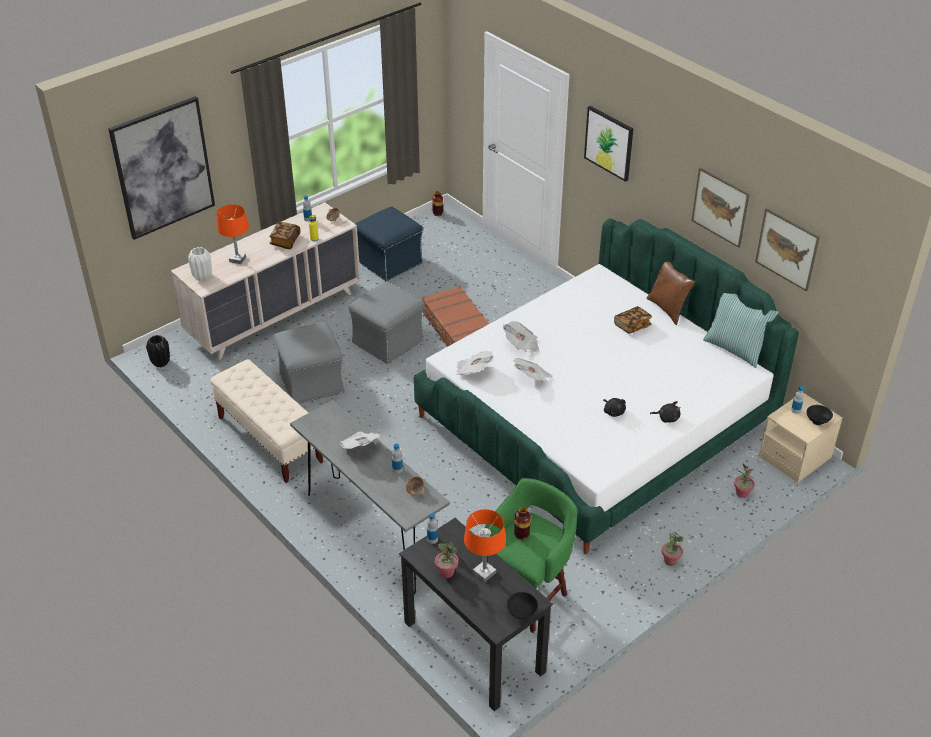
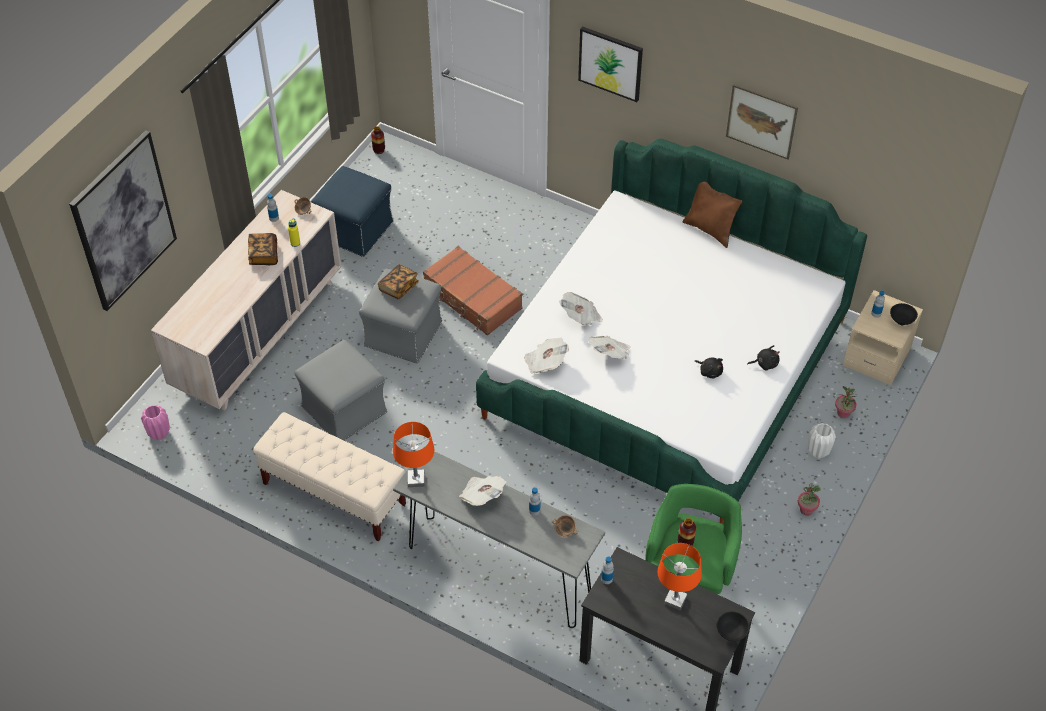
camera: 20 degrees left, 10 degrees up
black vase [146,335,170,367] -> pink vase [141,405,170,440]
white vase [188,247,212,281] -> white vase moved to [808,423,836,458]
orange table lamp [216,204,249,264] -> orange table lamp moved to [393,422,434,487]
potted plant [435,541,458,578] -> none
book [614,306,652,334] -> book moved to [378,264,419,299]
pillow [703,293,778,368] -> none
picture [755,208,820,292] -> none

